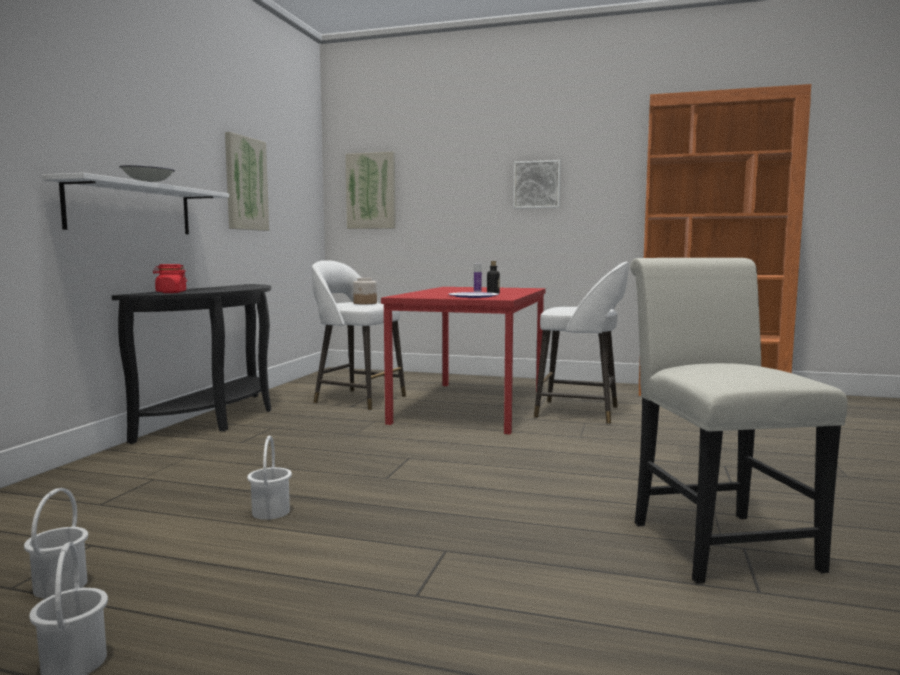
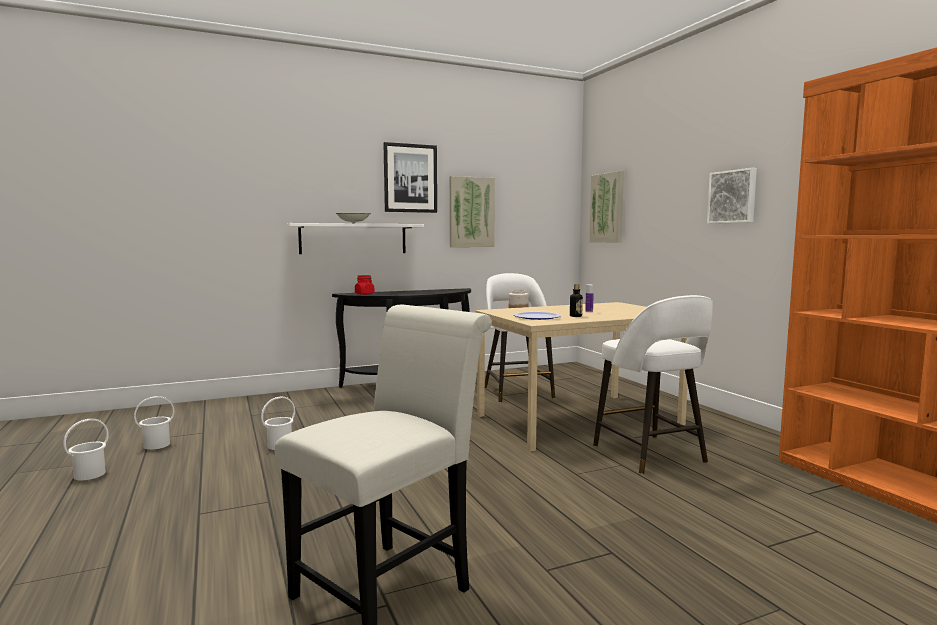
camera: 50 degrees right, 0 degrees up
red dining table [381,287,546,434] -> beige dining table [475,302,688,451]
none -> picture [383,142,437,213]

